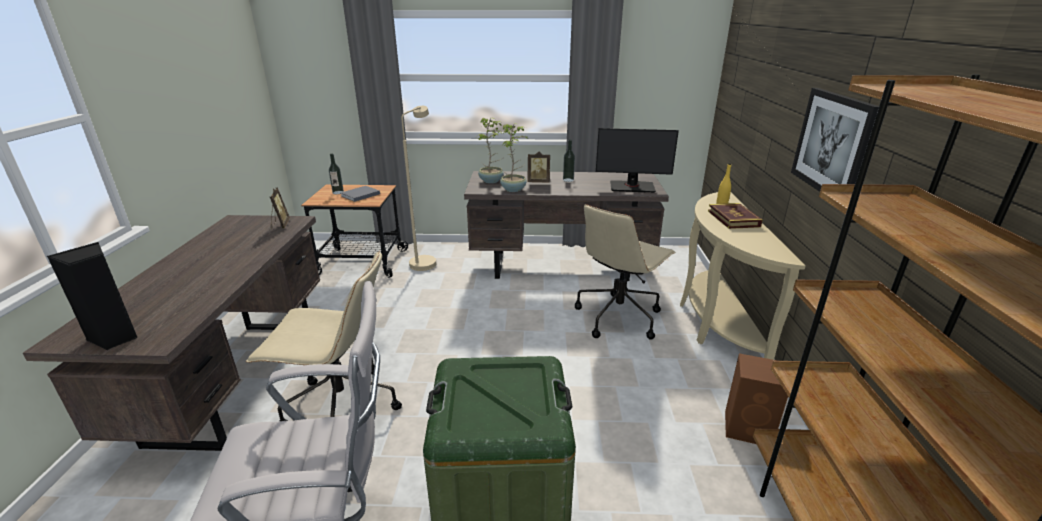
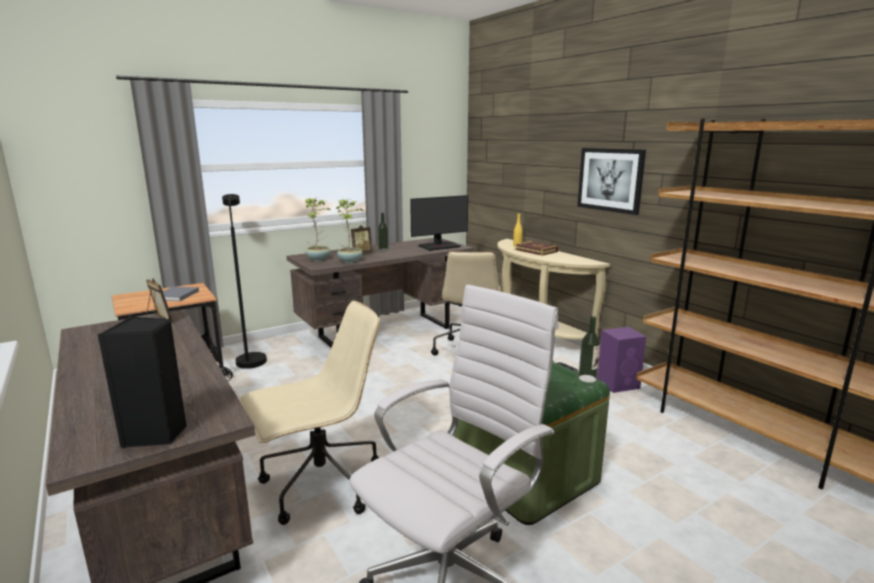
camera: 35 degrees left, 10 degrees down
bottle [329,154,344,194] -> bottle moved to [578,316,600,383]
beige floor lamp [402,106,436,271] -> black floor lamp [222,194,267,369]
brown speaker [725,353,788,444] -> purple speaker [597,327,646,393]

